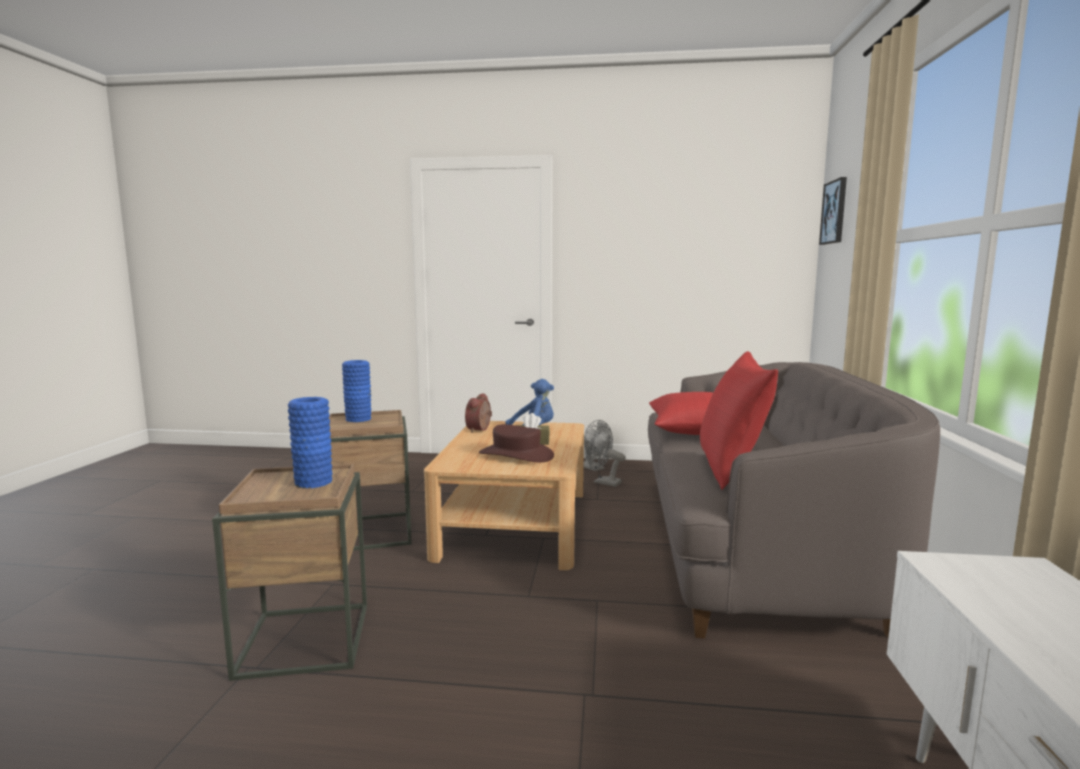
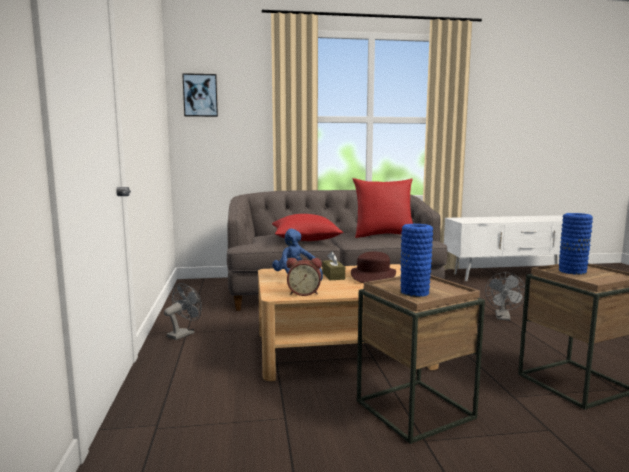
camera: 105 degrees left, 0 degrees up
grey fan [586,430,626,487] -> grey fan moved to [485,272,525,321]

